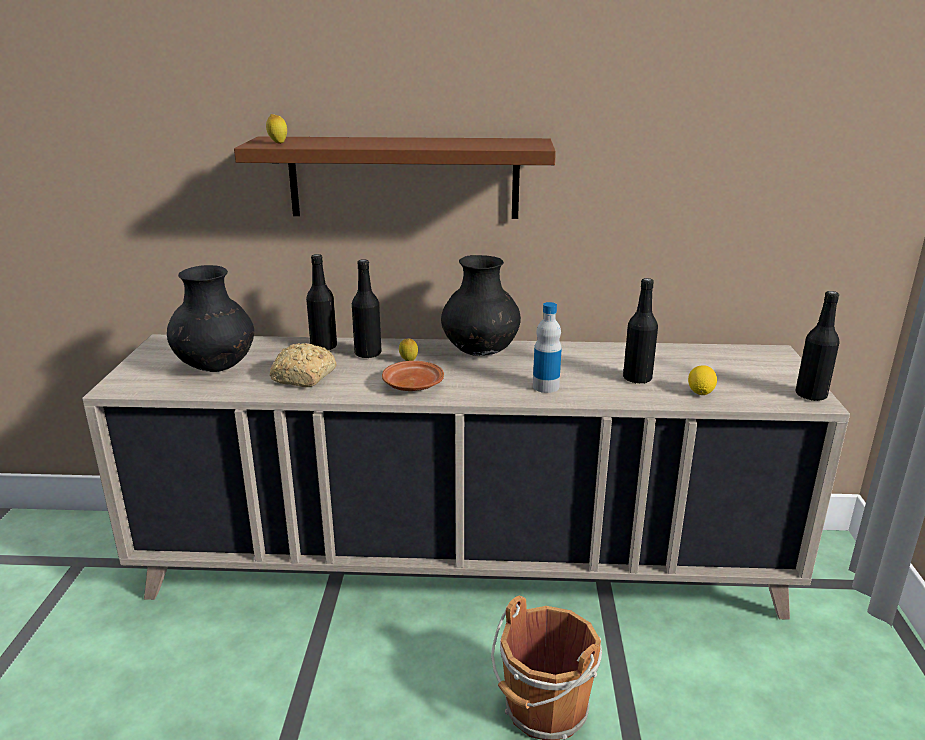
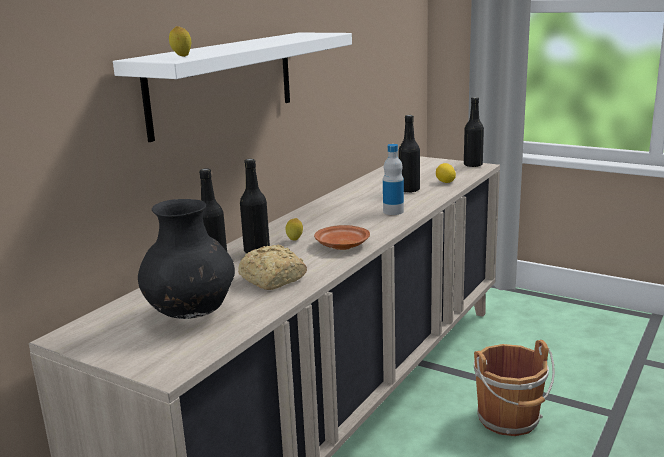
camera: 60 degrees left, 5 degrees down
brown shelf [234,137,556,219] -> white shelf [113,32,352,142]
black vase [441,255,521,356] -> none

